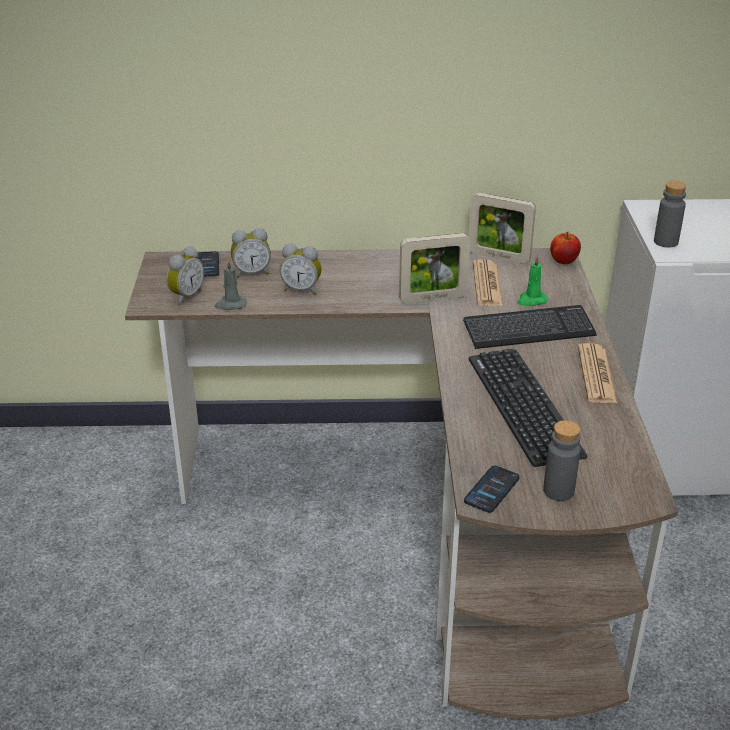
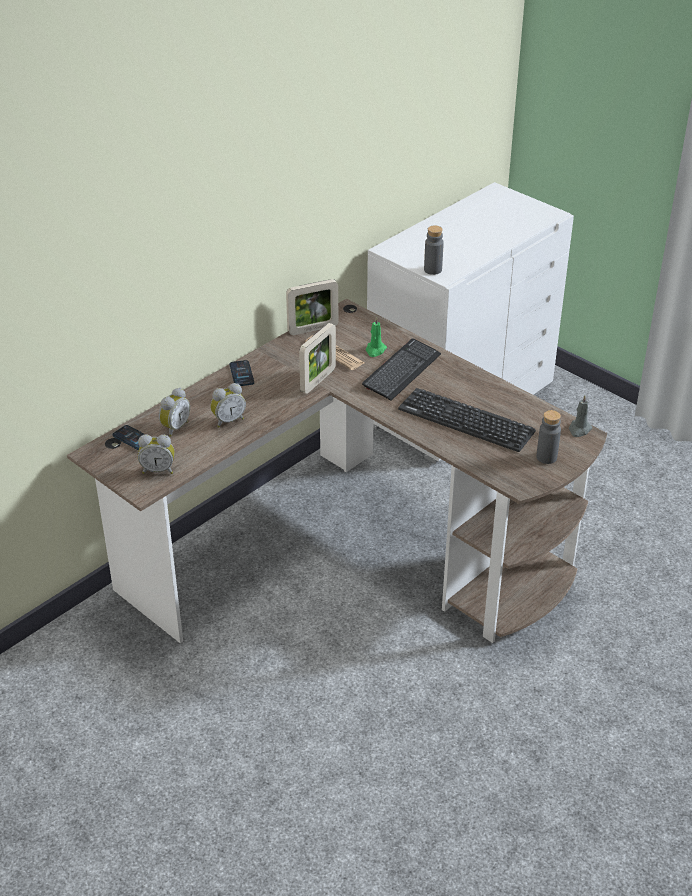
camera: 45 degrees left, 5 degrees up
alarm clock [166,246,204,305] -> alarm clock turned 105 degrees clockwise [138,434,174,474]
grey candle [215,259,246,310] -> grey candle moved to [569,395,592,437]
phone [464,466,520,513] -> phone moved to [230,360,254,386]
apple [550,231,581,264] -> none
newspaper [578,343,617,403] -> none

